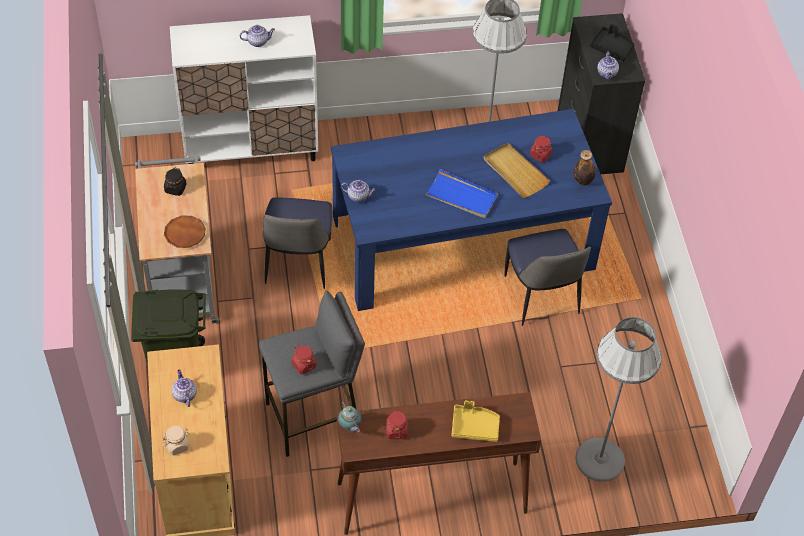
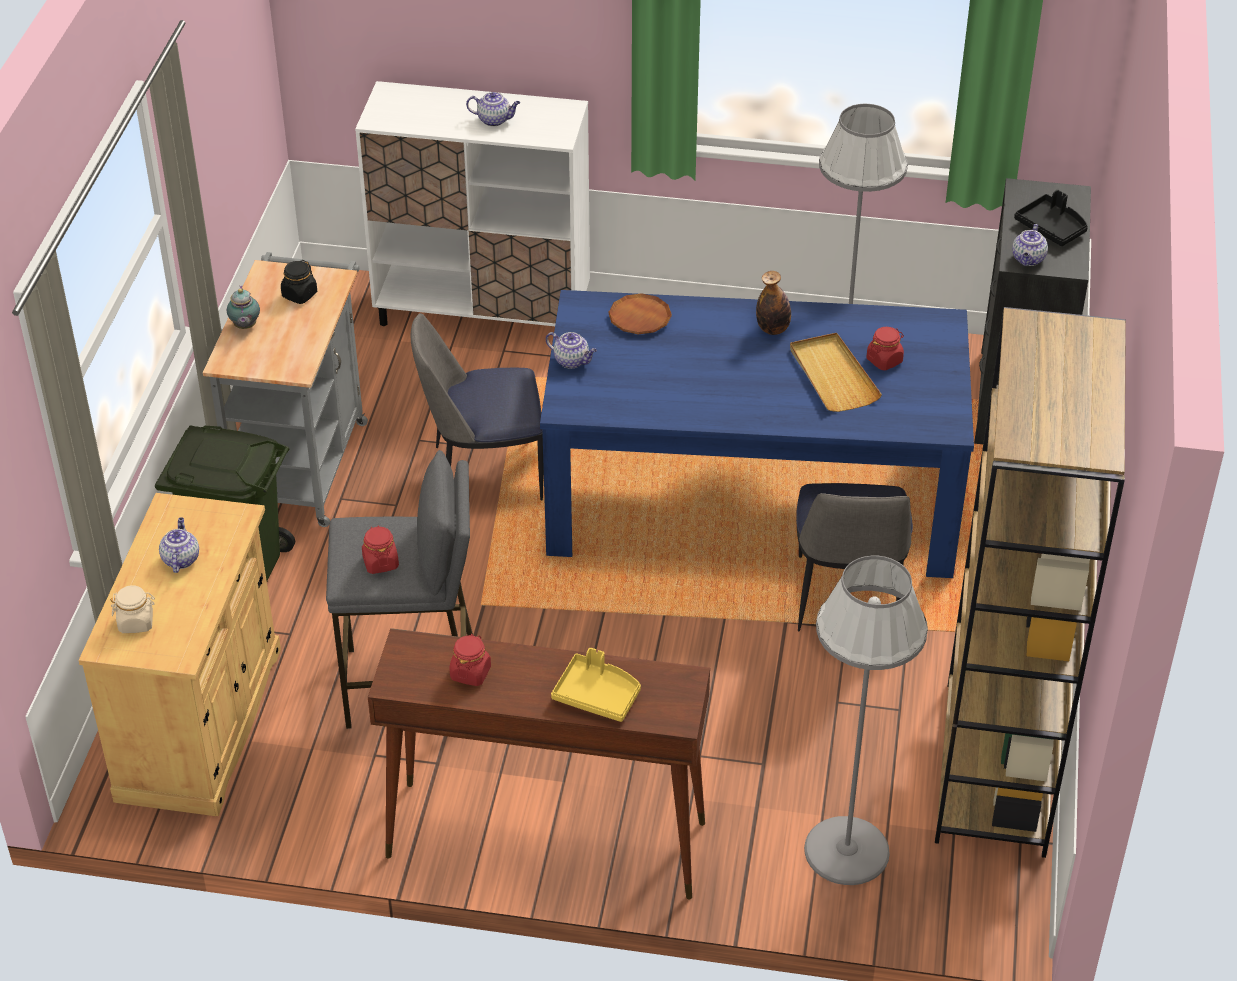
camera: 20 degrees right, 10 degrees down
brown plate [164,215,206,248] -> brown plate moved to [608,293,672,334]
chair [263,197,333,289] -> chair turned 60 degrees clockwise [411,313,544,500]
teapot [338,402,362,432] -> teapot moved to [227,285,260,329]
blue tray [425,169,498,218] -> none
bottle [574,150,596,186] -> bottle moved to [756,271,791,335]
none -> brown bookcase [935,307,1126,858]

